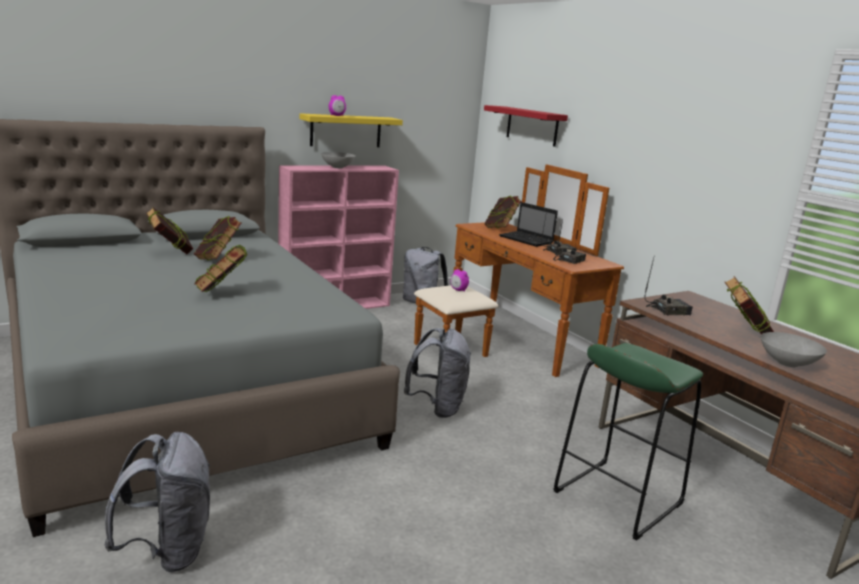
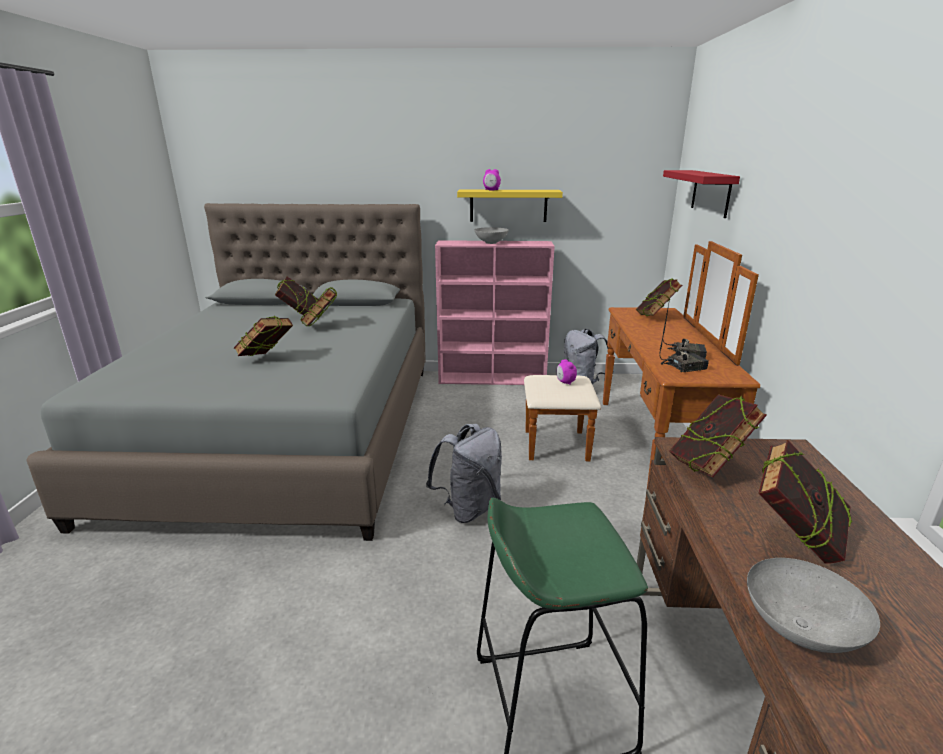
camera: 35 degrees right, 5 degrees up
grey backpack [104,432,211,572] -> none
laptop [499,202,558,247] -> none
radio [645,258,693,315] -> book [669,394,767,478]

